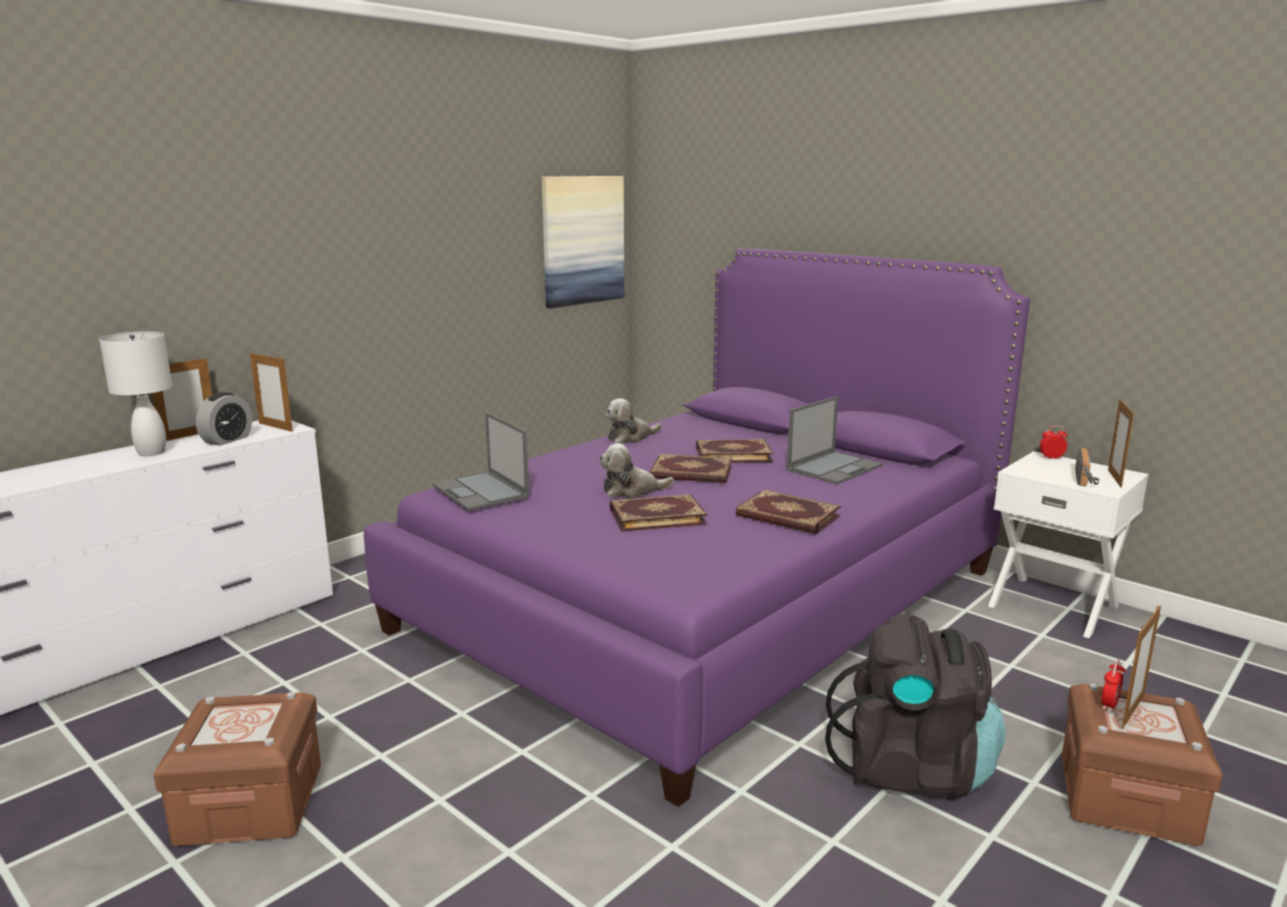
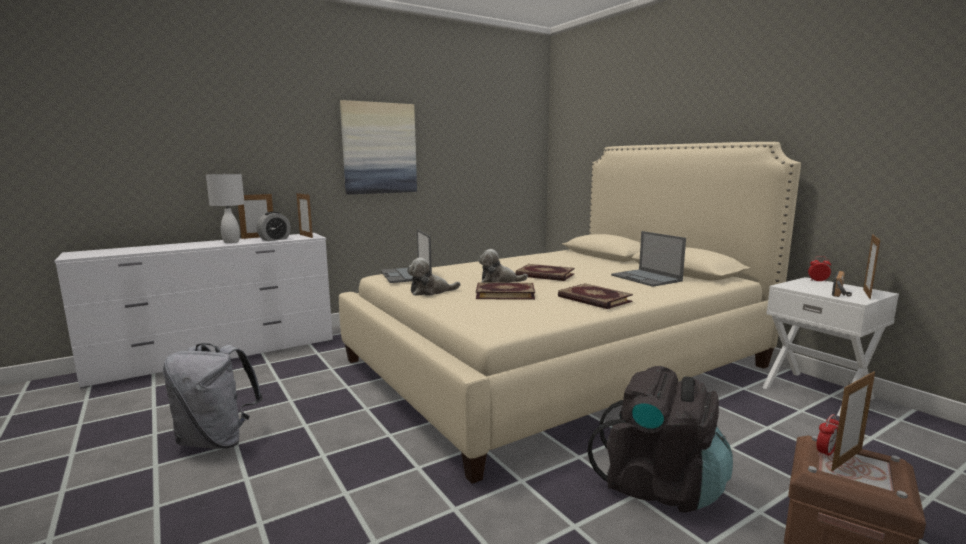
camera: 15 degrees right, 5 degrees down
brown storage box [153,692,321,846] -> grey backpack [163,343,263,449]
purple bed [364,249,1030,807] -> beige bed [339,142,801,484]
picture [542,176,624,308] -> picture moved to [340,100,417,194]
plush toy [606,398,662,443] -> plush toy moved to [407,258,460,296]
book [696,439,773,463] -> none
laptop [787,396,883,484] -> laptop turned 90 degrees clockwise [611,231,686,287]

